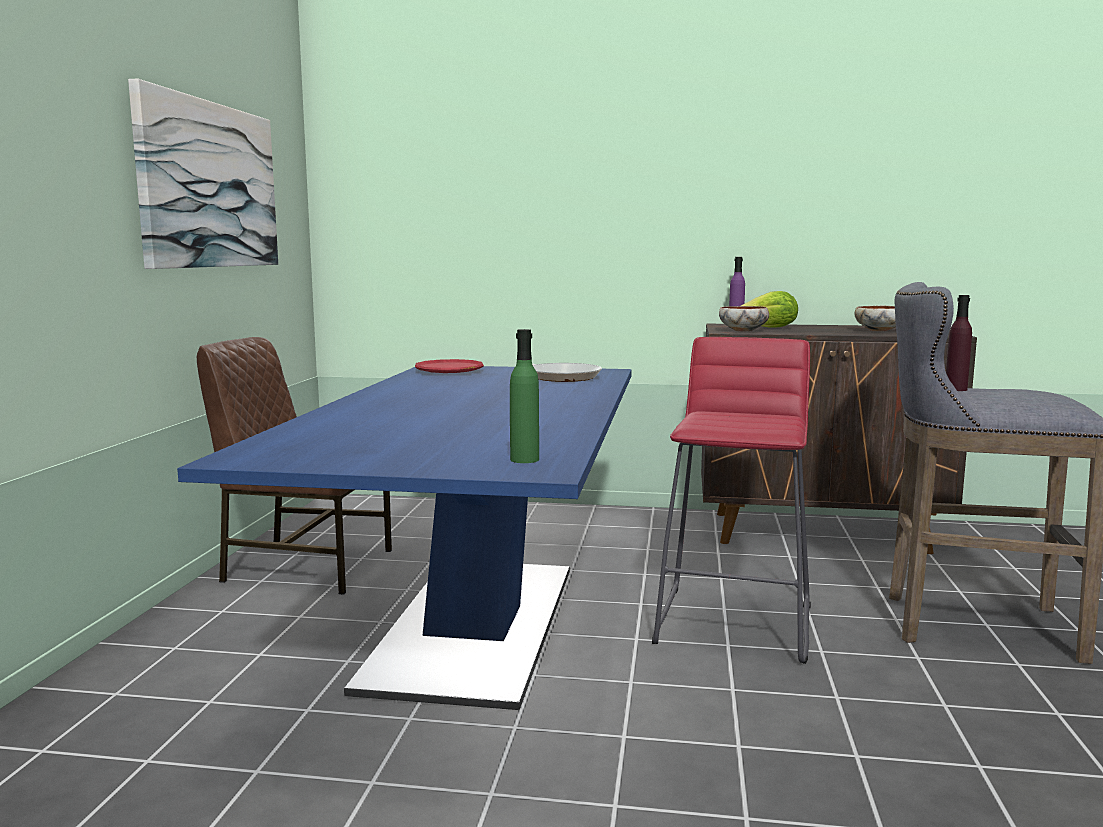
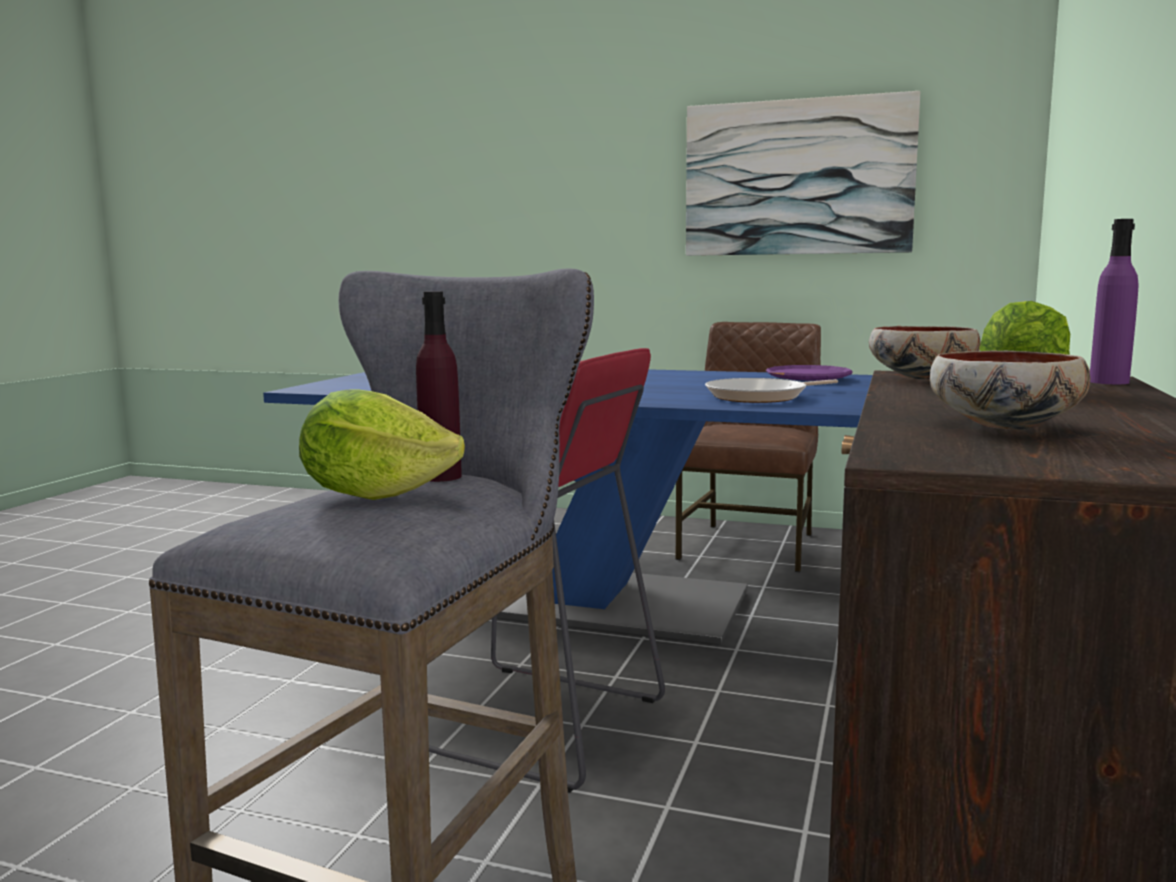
camera: 100 degrees right, 0 degrees up
red plate [415,359,484,373] -> purple plate [766,365,853,381]
green bottle [510,329,539,463] -> none
none -> lettuce [299,389,465,500]

